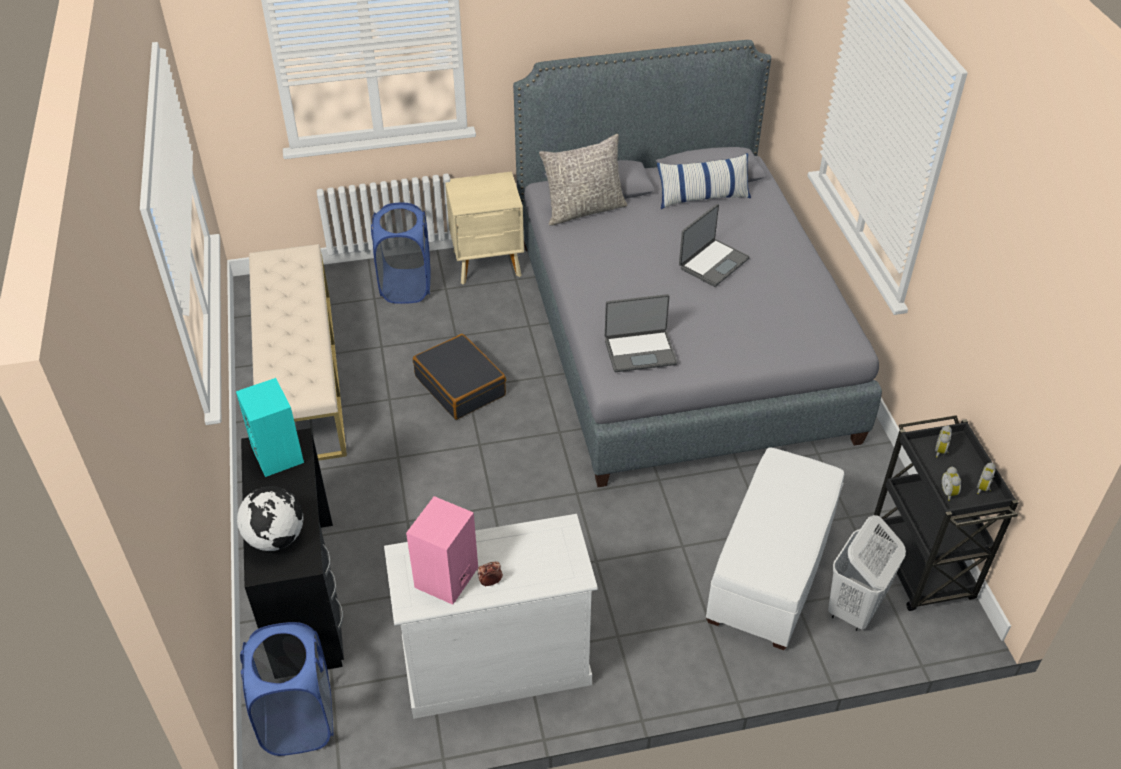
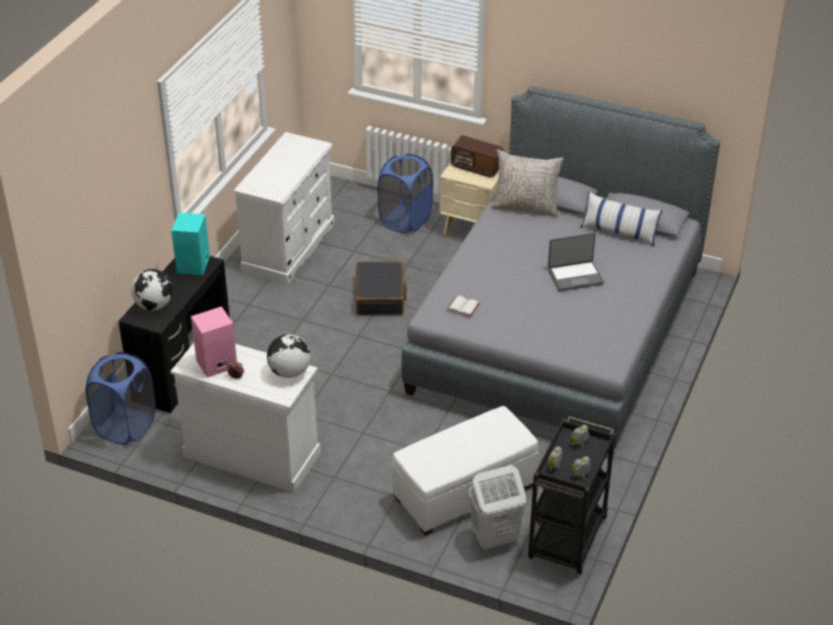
camera: 35 degrees right, 5 degrees down
beige bench [249,244,347,461] -> white dresser [233,132,335,285]
laptop [605,294,677,372] -> white book [447,296,480,316]
none -> globe [267,334,311,378]
none -> radio [451,135,504,177]

